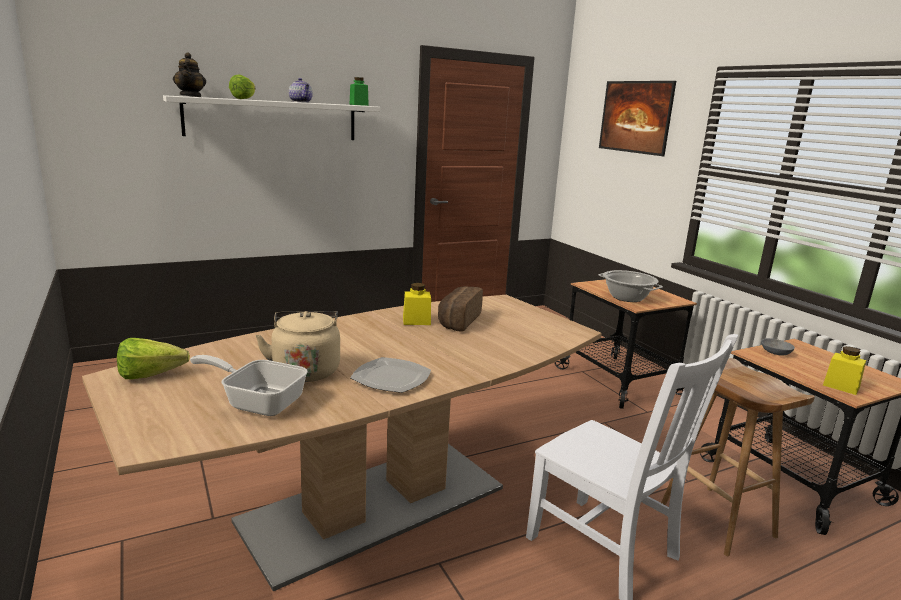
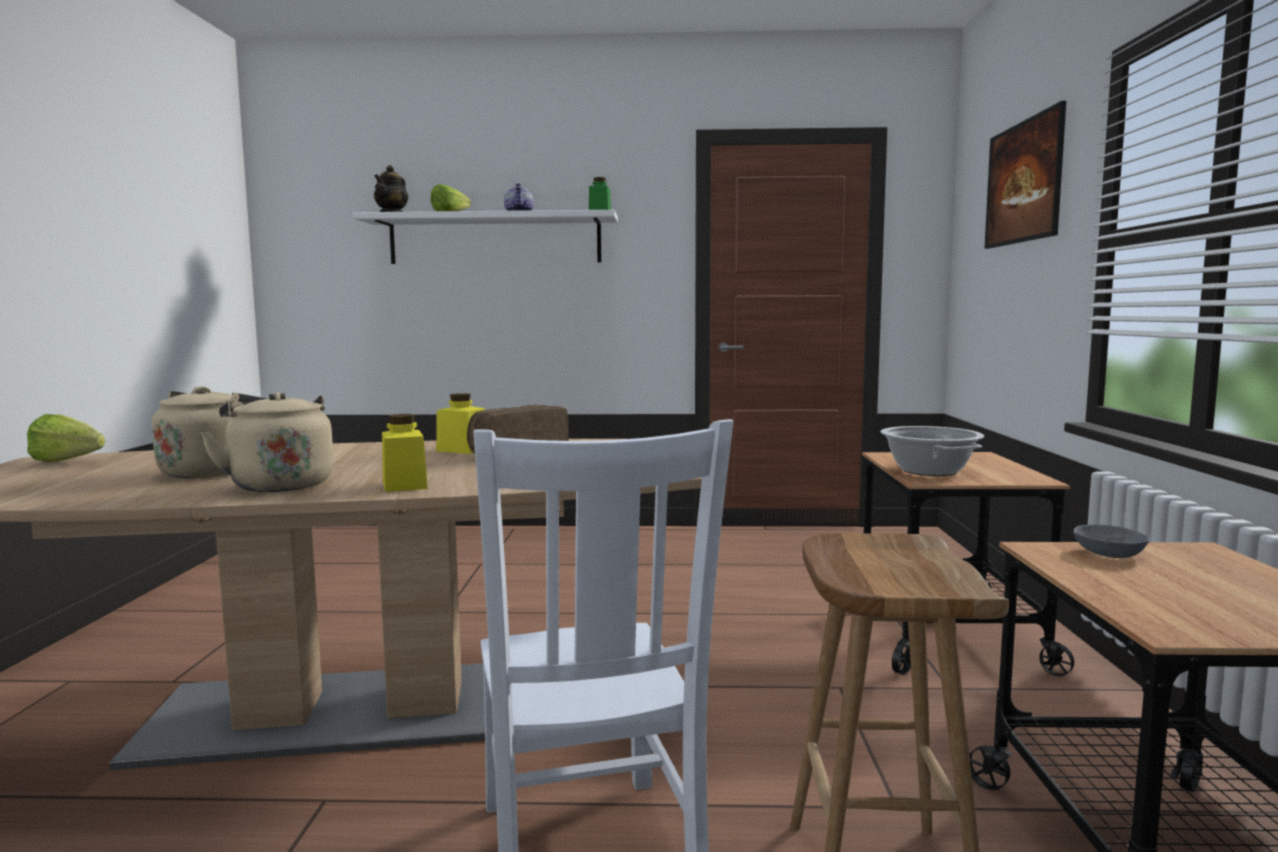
camera: 30 degrees right, 10 degrees down
frying pan [190,355,308,416] -> none
plate [350,357,431,393] -> beige kettle [200,392,334,492]
yellow jar [823,346,866,395] -> yellow jar moved to [382,414,428,492]

